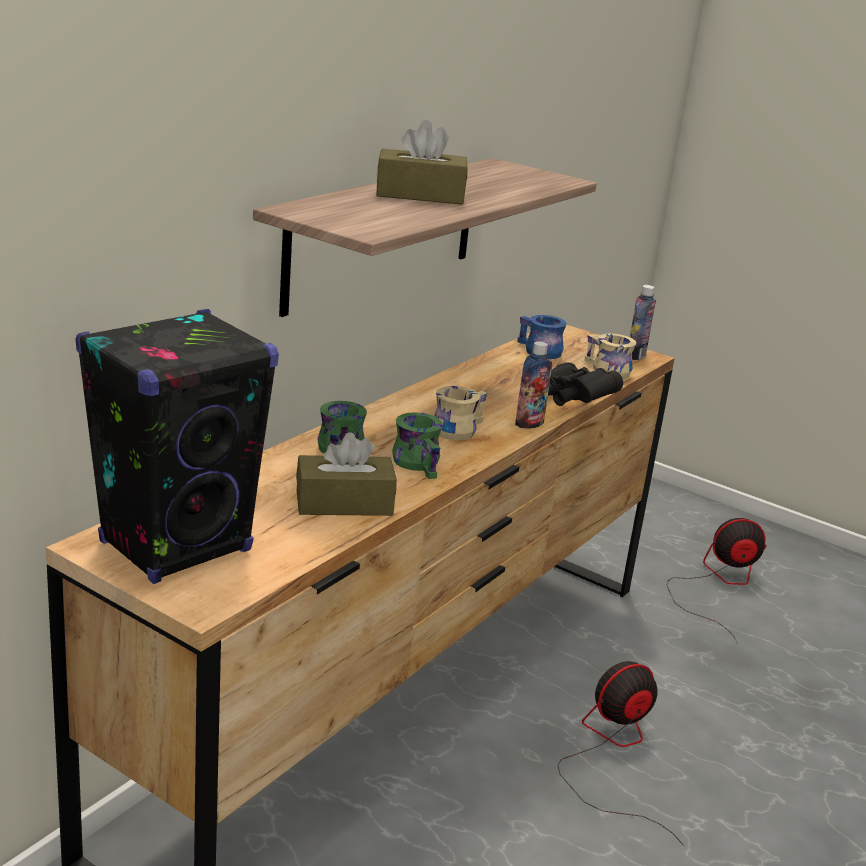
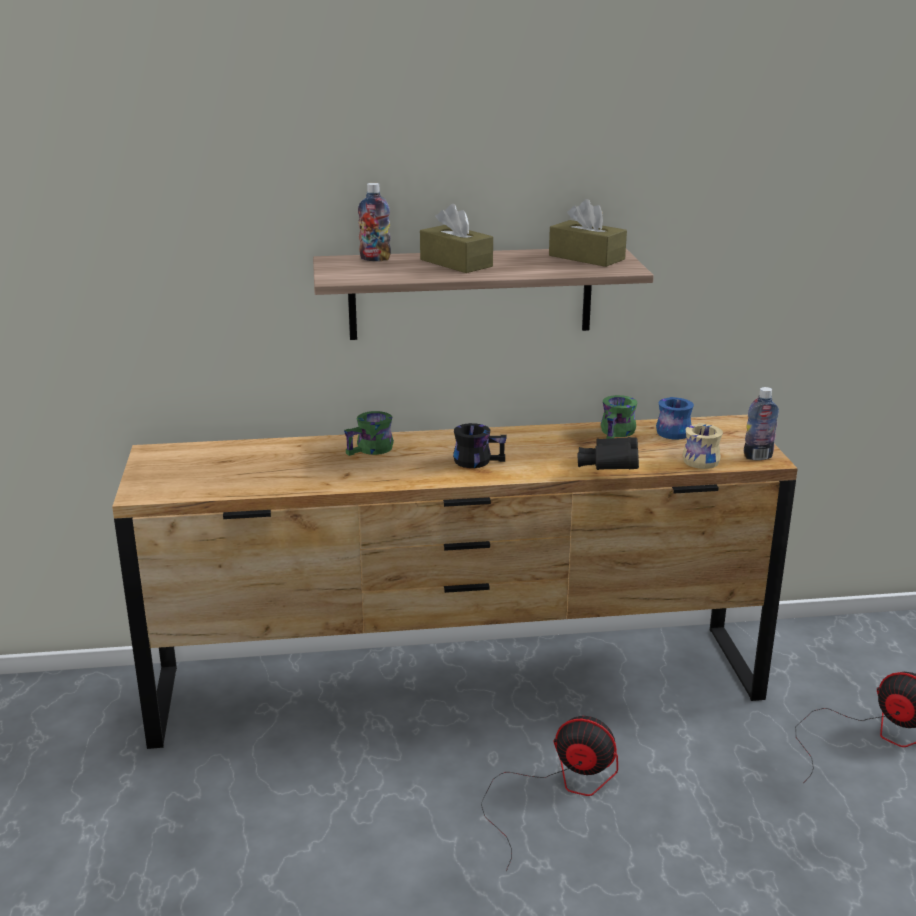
camera: 50 degrees right, 0 degrees up
black speaker [75,309,279,584] -> none
brown tissue box [296,432,397,516] -> brown tissue box moved to [549,199,627,267]
green mug [392,412,443,479] -> green mug moved to [601,395,637,439]
beige mug [434,386,487,440] -> black mug [453,423,507,468]
bottle [515,341,552,429] -> bottle moved to [358,183,391,261]

